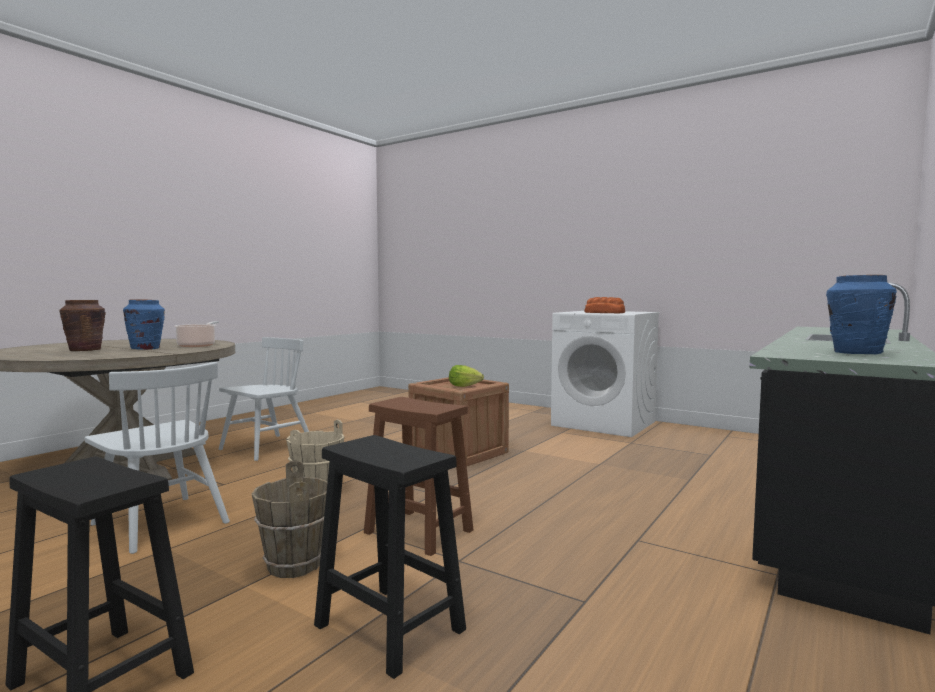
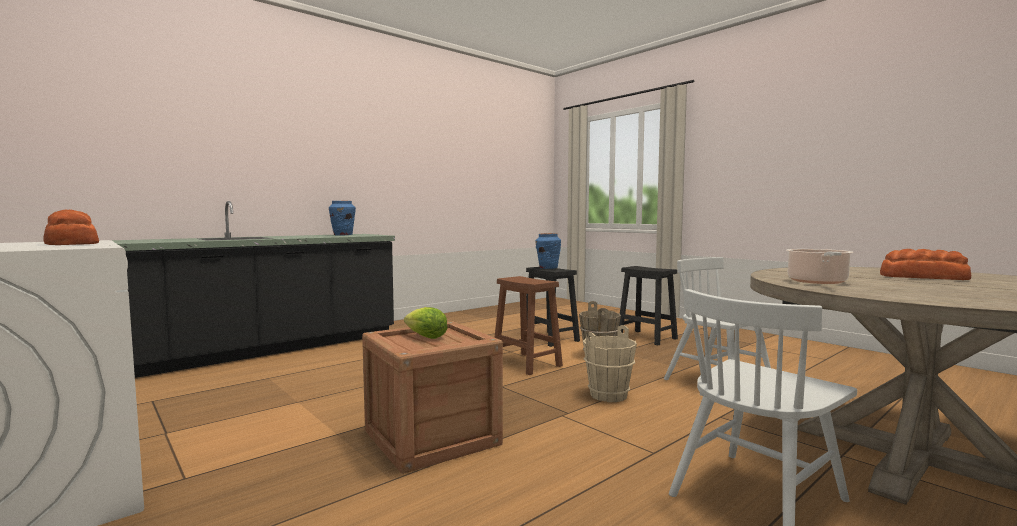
camera: 165 degrees left, 0 degrees up
brown vase [59,300,106,351] -> bread [880,249,971,280]
blue vase [123,300,165,350] -> blue vase moved to [535,233,561,269]

